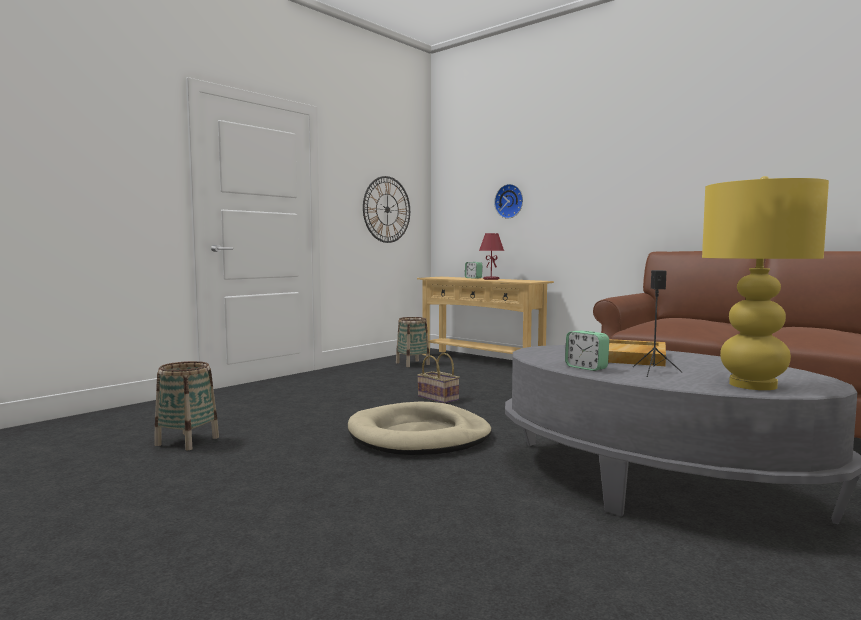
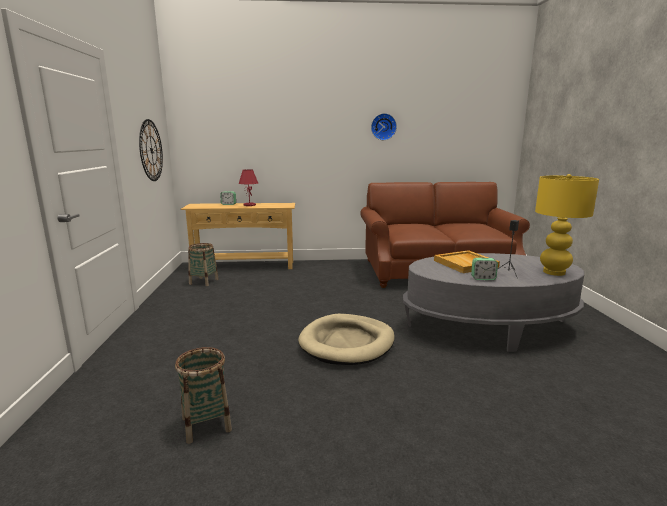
camera: 45 degrees left, 10 degrees up
basket [417,353,460,403] -> none
wall clock [494,184,523,219] -> wall clock moved to [371,113,397,140]

